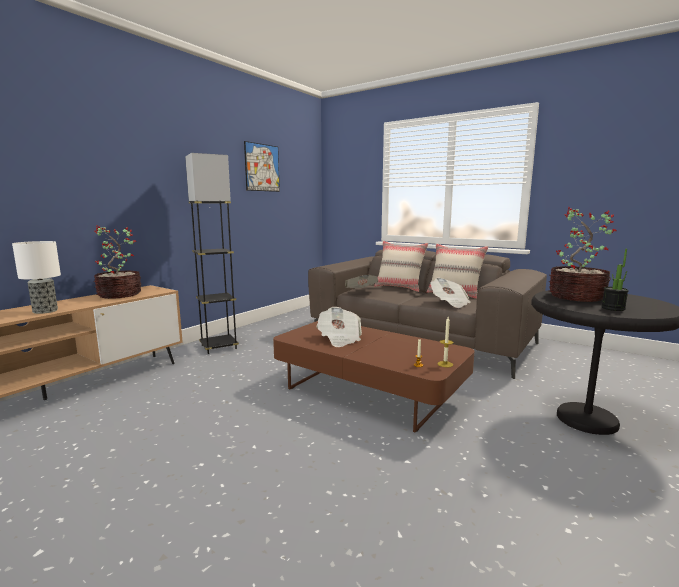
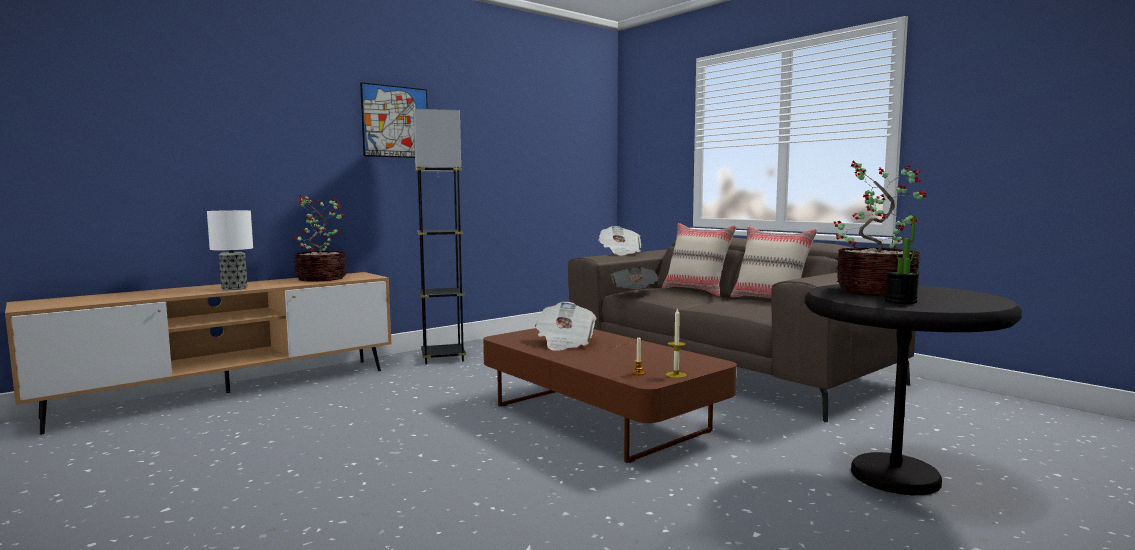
camera: 15 degrees right, 5 degrees down
picture [244,141,280,192] -> picture moved to [360,82,428,158]
newspaper [430,278,471,308] -> newspaper moved to [598,226,641,255]

